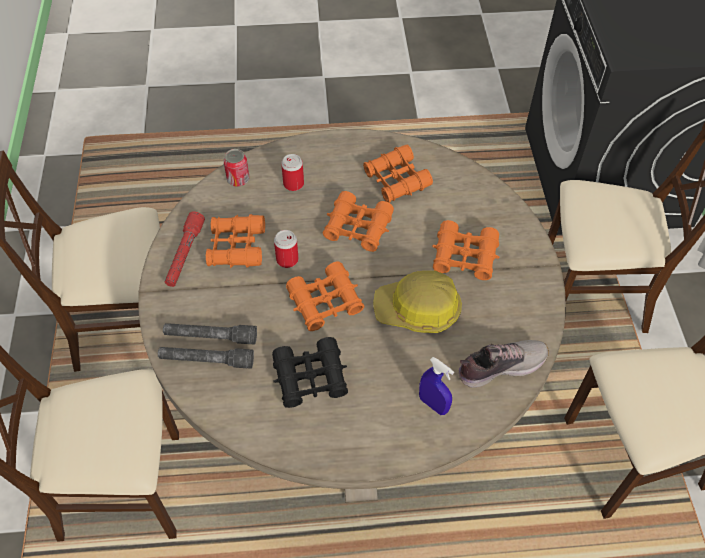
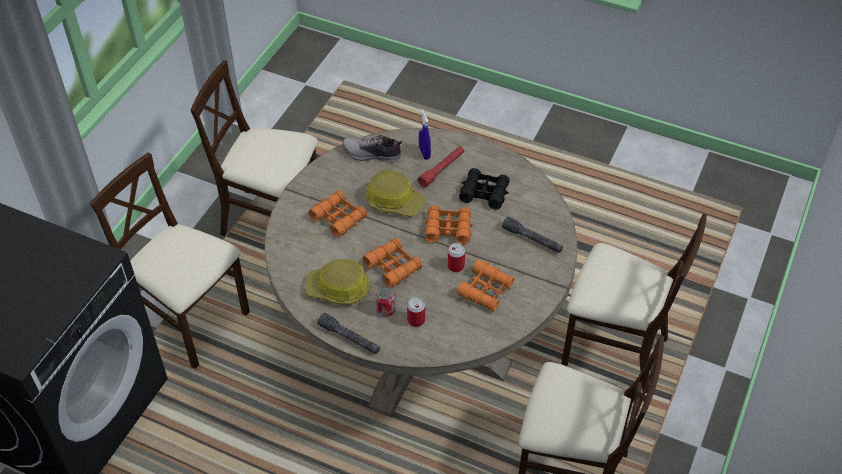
camera: 150 degrees left, 5 degrees down
grey flashlight [158,347,254,369] -> grey flashlight moved to [318,313,380,354]
red flashlight [165,211,205,287] -> red flashlight moved to [418,146,464,188]
can [224,149,249,187] -> can moved to [375,286,396,317]
orange binoculars [363,145,433,203] -> hard hat [305,259,370,305]

